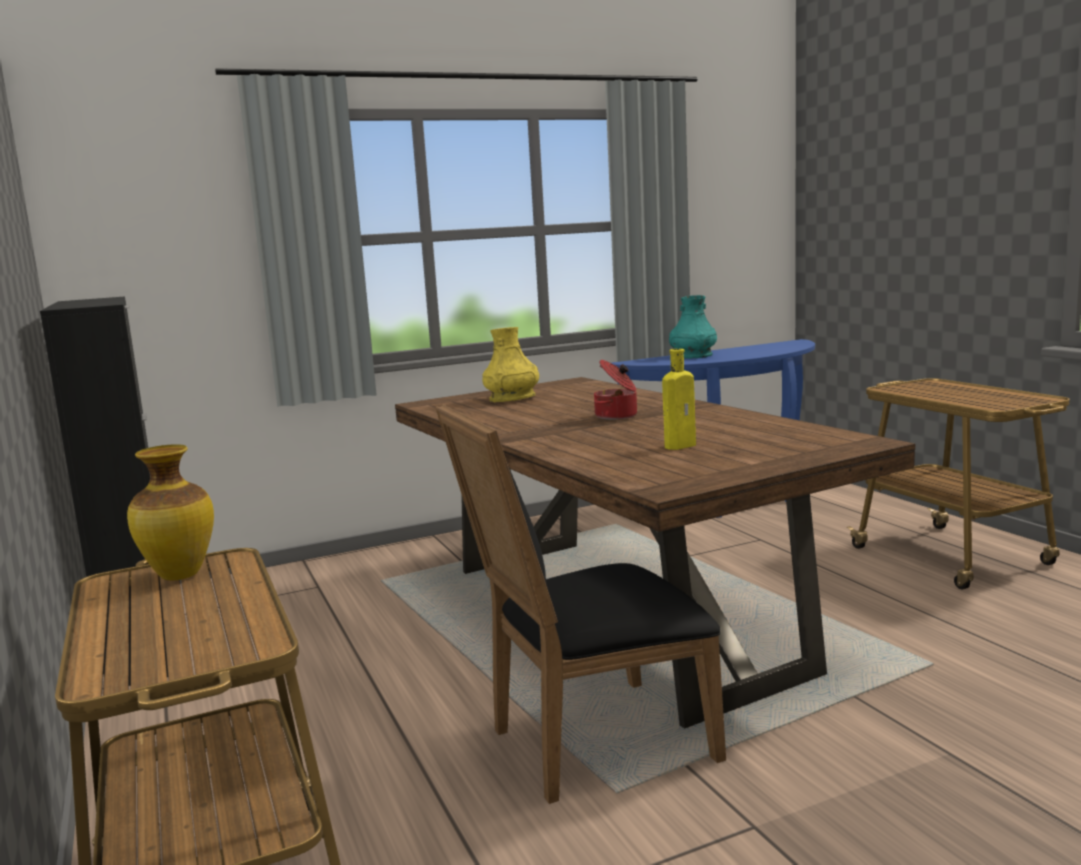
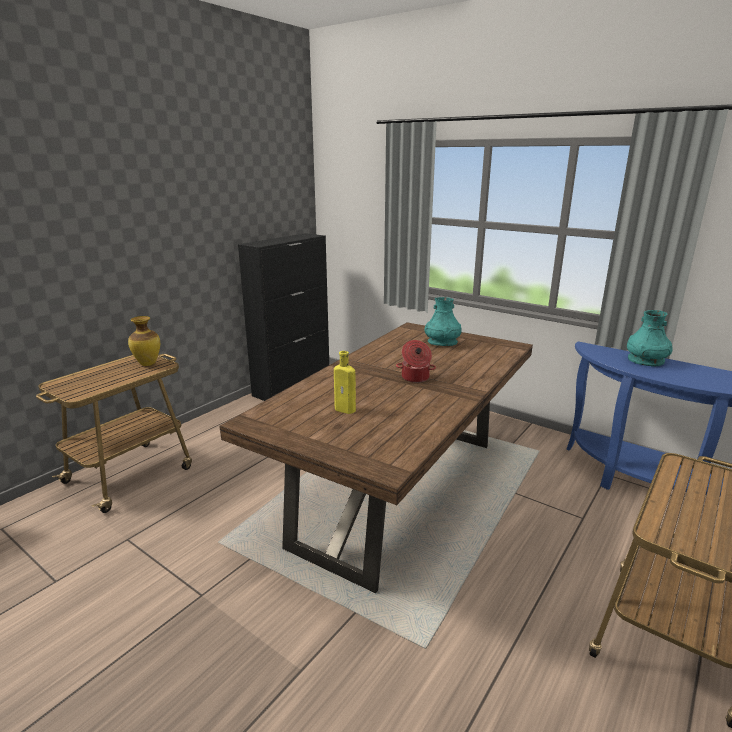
camera: 60 degrees right, 10 degrees up
black chair [435,404,726,804] -> none
yellow vase [482,327,539,402] -> turquoise vase [424,297,462,346]

